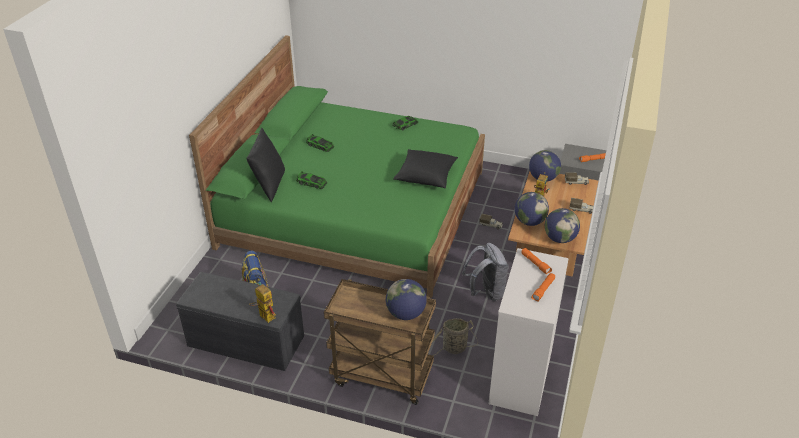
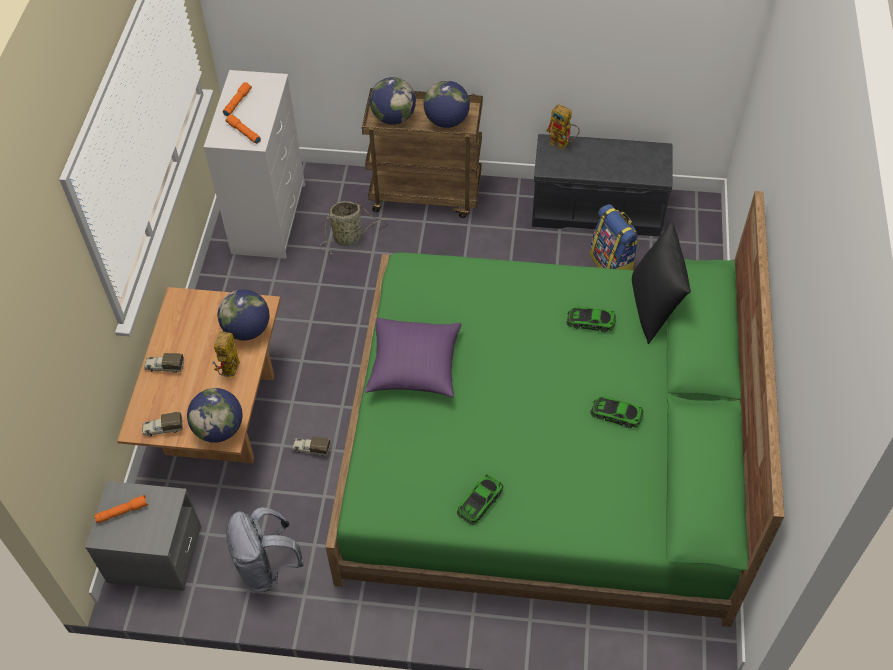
camera: 170 degrees right, 15 degrees up
black pillow [393,149,458,188] -> purple pillow [365,318,462,398]
grey backpack [462,243,509,301] -> grey backpack moved to [226,507,304,592]
globe [545,208,580,243] -> globe moved to [423,81,470,128]

